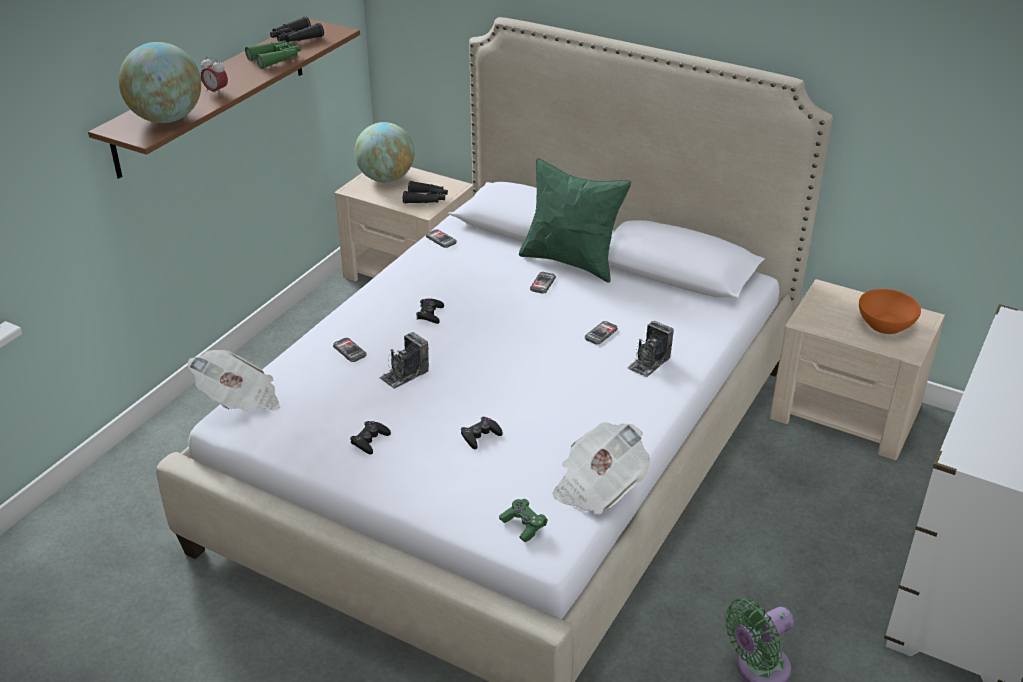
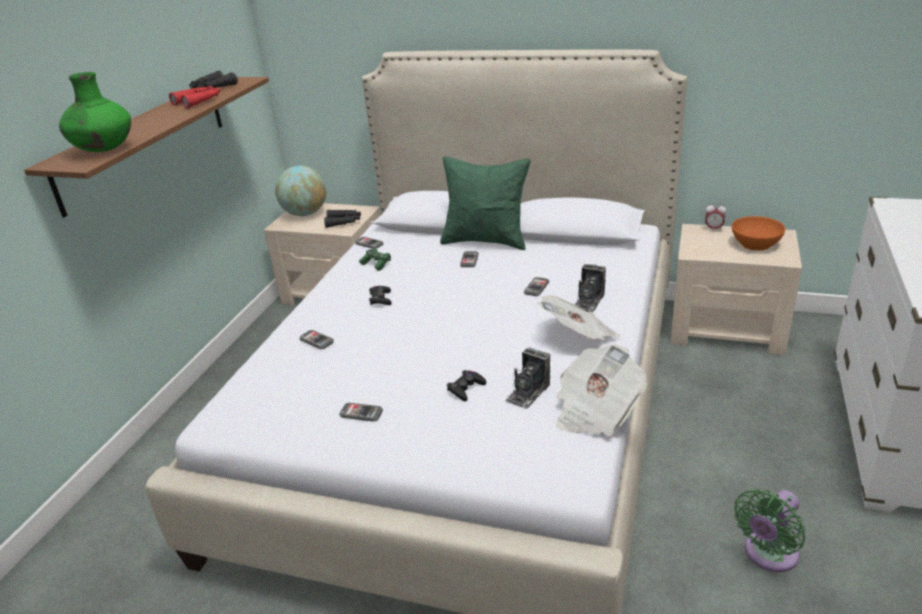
camera: 10 degrees left, 5 degrees down
globe [119,42,201,123] -> green vase [59,72,131,152]
newspaper [188,350,280,412] -> newspaper moved to [538,296,620,340]
alarm clock [201,56,228,96] -> alarm clock moved to [705,203,726,231]
green binoculars [245,41,301,69] -> red binoculars [169,86,220,109]
black game controller [350,421,391,455] -> phone [339,403,383,422]
camera [379,332,429,389] -> camera moved to [505,347,550,409]
green game controller [499,499,547,542] -> green game controller moved to [359,249,391,271]

